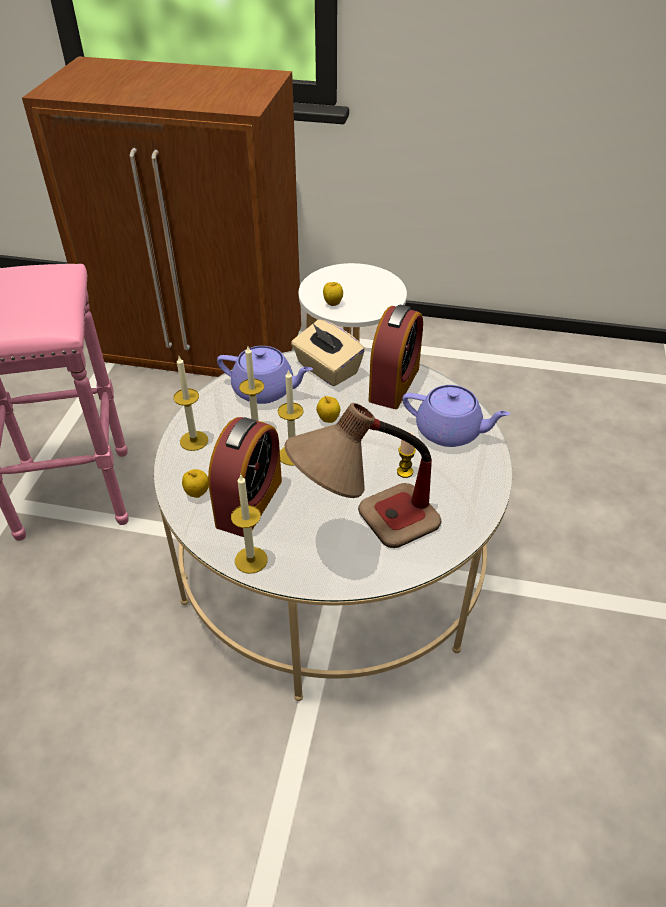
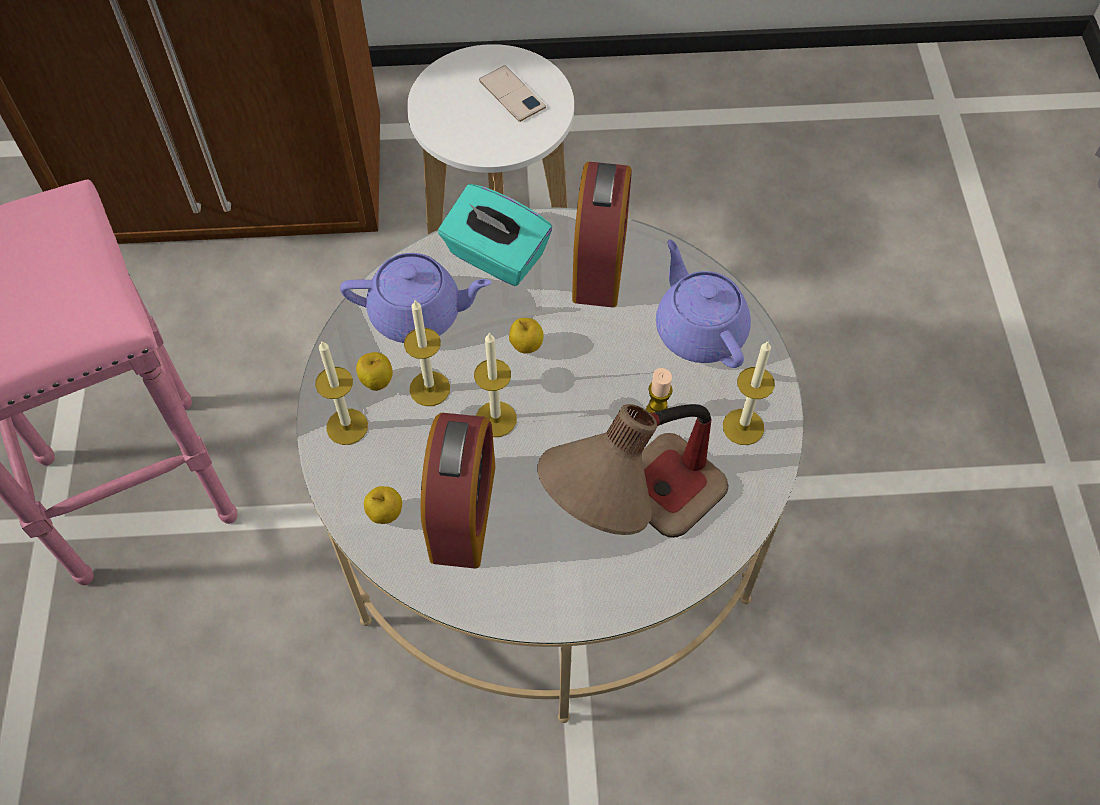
camera: 15 degrees left, 15 degrees up
candle [231,474,268,574] -> candle moved to [723,341,775,445]
beige tissue box [291,319,365,386] -> turquoise tissue box [438,184,552,286]
apple [323,282,343,306] -> apple moved to [356,352,393,391]
purple teapot [402,385,510,447] -> purple teapot turned 120 degrees counterclockwise [656,239,751,368]
none -> phone [479,65,546,122]

